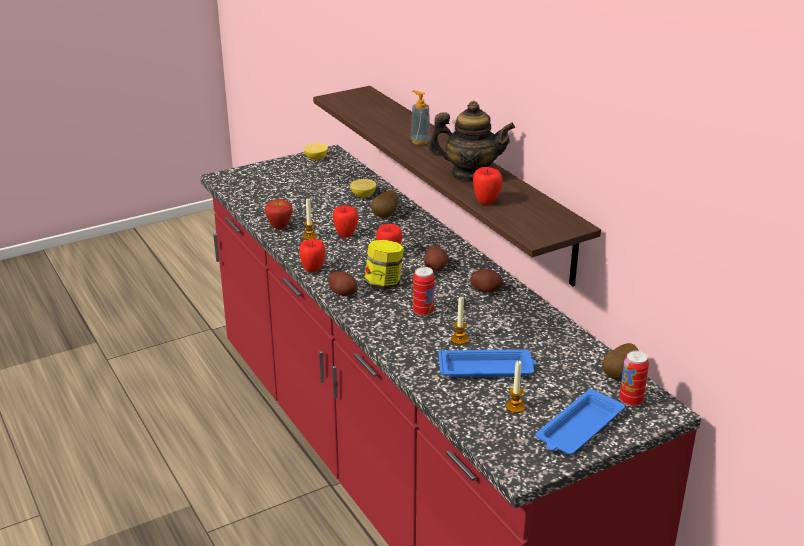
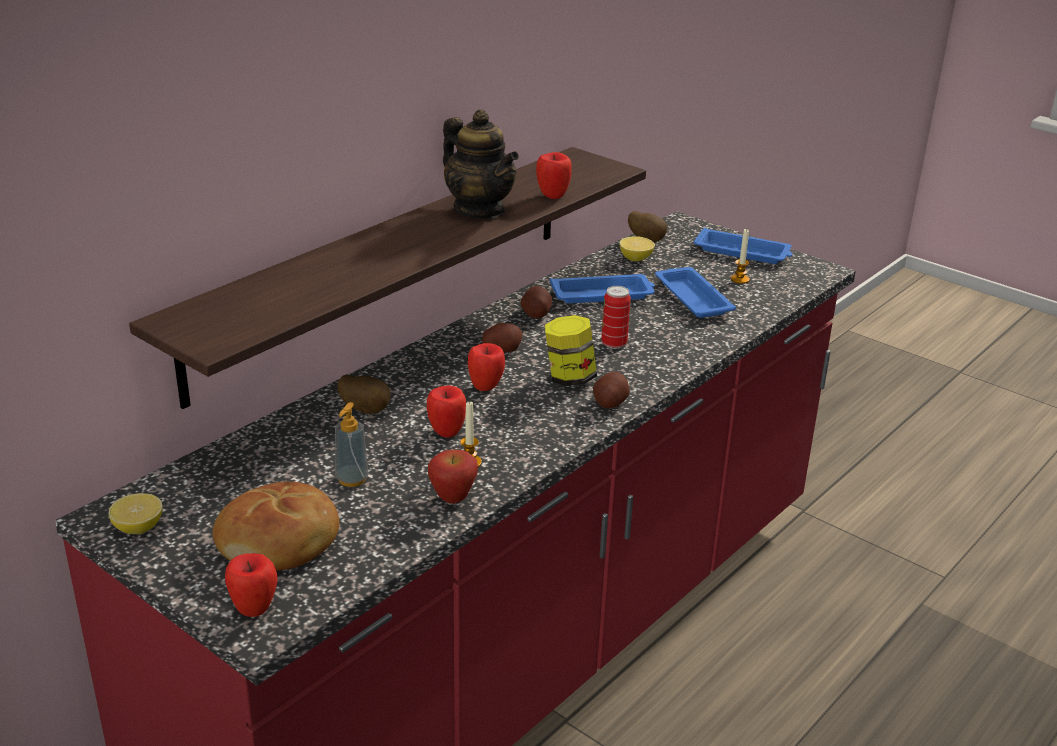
camera: 110 degrees left, 0 degrees up
apple [299,239,325,272] -> apple moved to [225,553,278,617]
lemon [350,179,376,197] -> lemon moved to [620,236,655,261]
soap dispenser [411,90,430,145] -> soap dispenser moved to [335,402,369,487]
teapot [428,101,515,180] -> teapot turned 150 degrees clockwise [443,110,519,219]
candle [451,297,468,345] -> none
can [619,350,649,406] -> none
none -> bread [212,482,339,571]
none -> blue tray [550,274,655,303]

